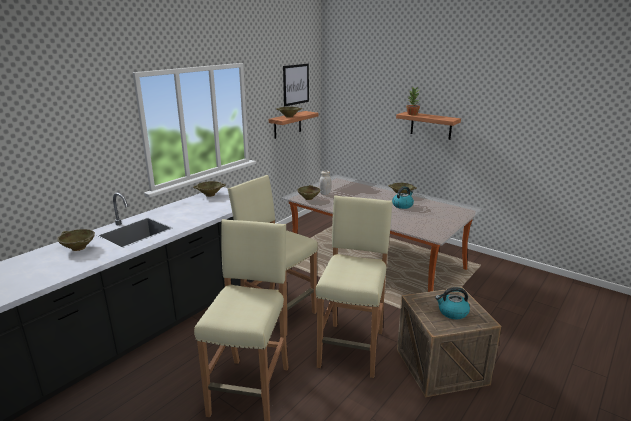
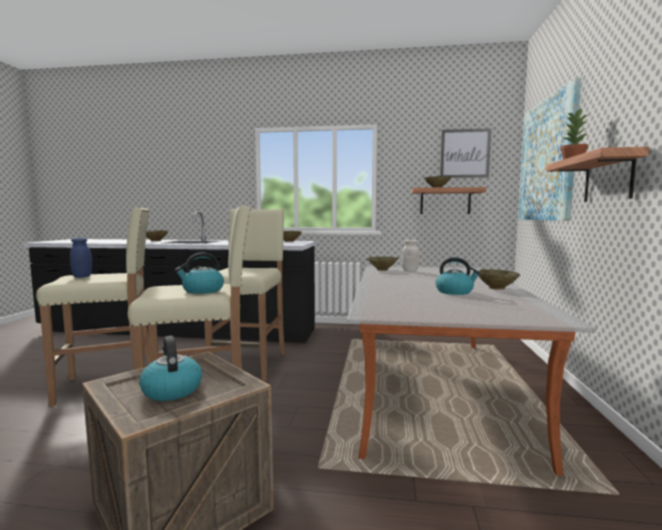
camera: 60 degrees right, 15 degrees down
none -> blue jar [70,238,92,278]
none -> kettle [175,253,224,294]
none -> picture [518,77,581,221]

